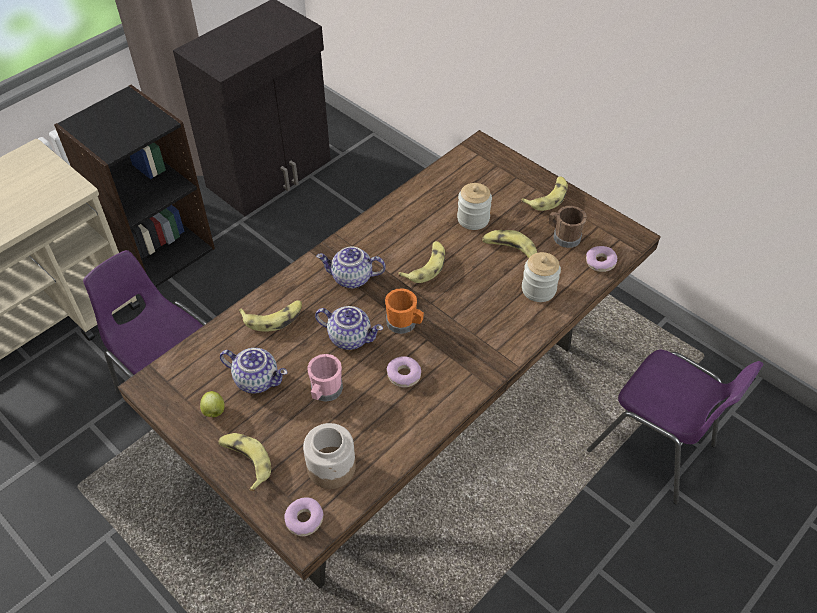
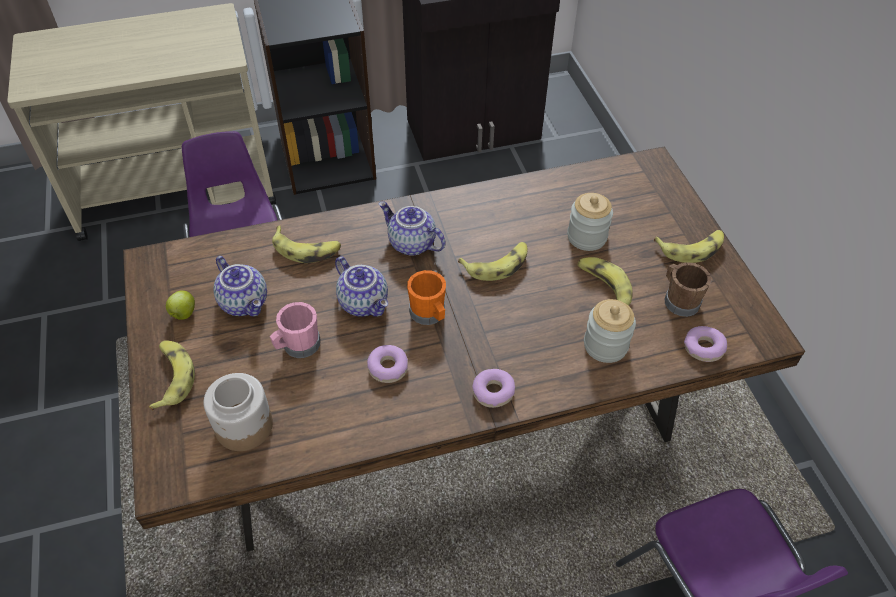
camera: 30 degrees right, 0 degrees up
donut [284,497,323,536] -> donut moved to [472,369,515,408]

